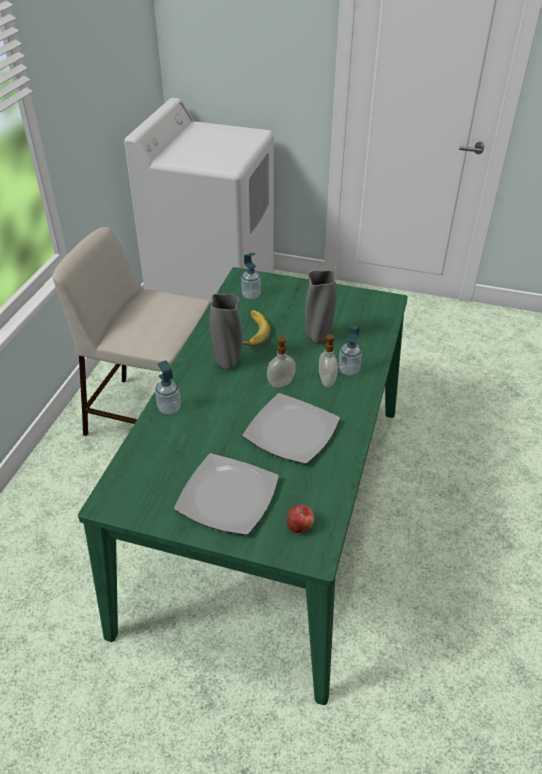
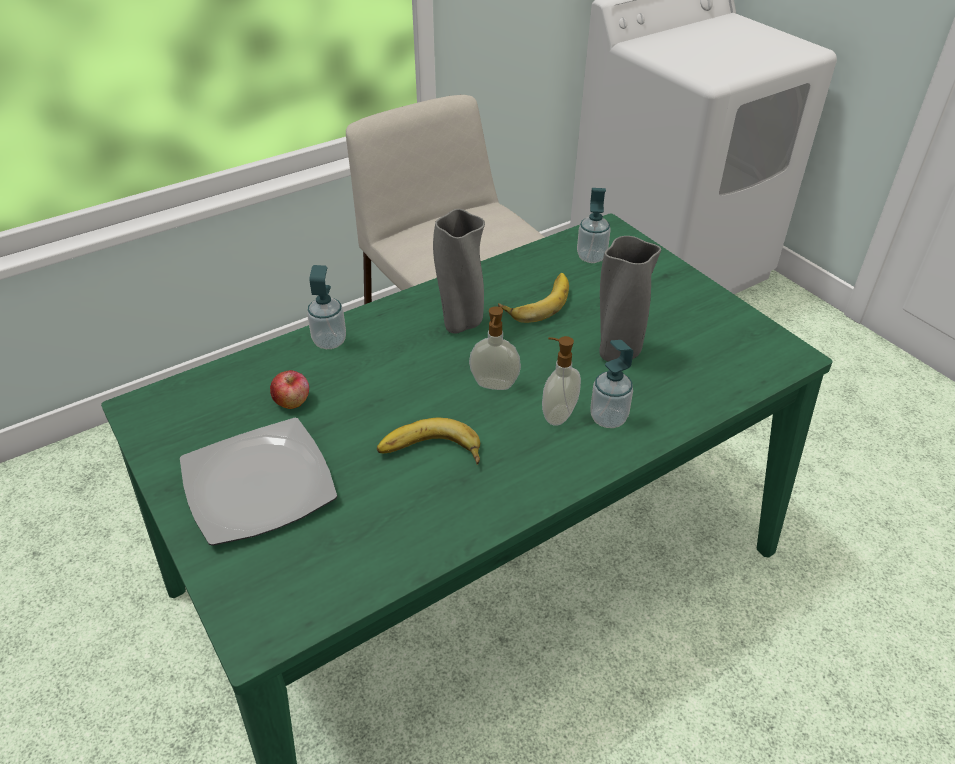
camera: 40 degrees right, 0 degrees up
plate [242,393,340,464] -> banana [377,417,480,465]
apple [286,505,315,533] -> apple moved to [270,370,309,409]

